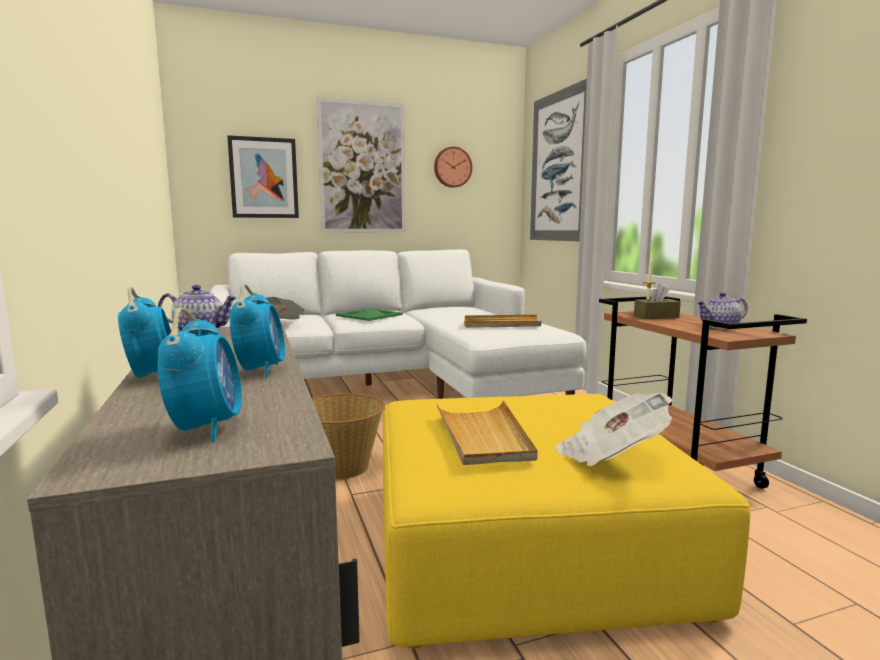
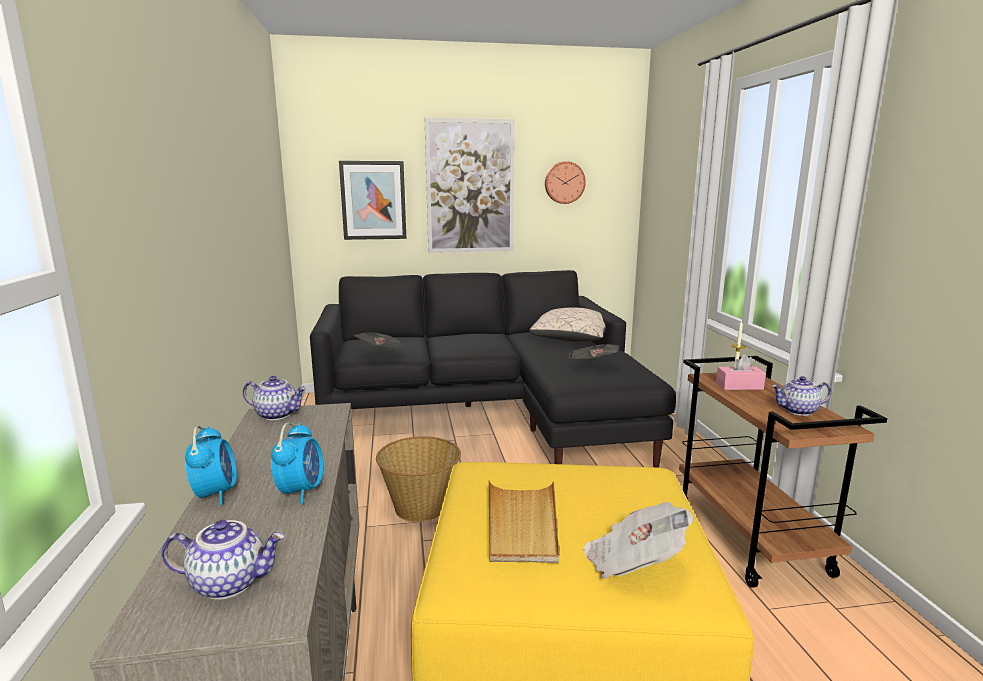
camera: 10 degrees right, 5 degrees up
alarm clock [158,308,242,442] -> teapot [161,520,285,600]
white sofa [210,249,586,399] -> black sofa [310,270,676,468]
green tray [336,308,403,321] -> none
beige tray [464,315,542,328] -> newspaper [569,344,619,359]
picture [530,79,587,241] -> none
brown tissue box [634,284,681,319] -> pink tissue box [716,354,766,390]
none -> beige pillow [529,307,606,342]

